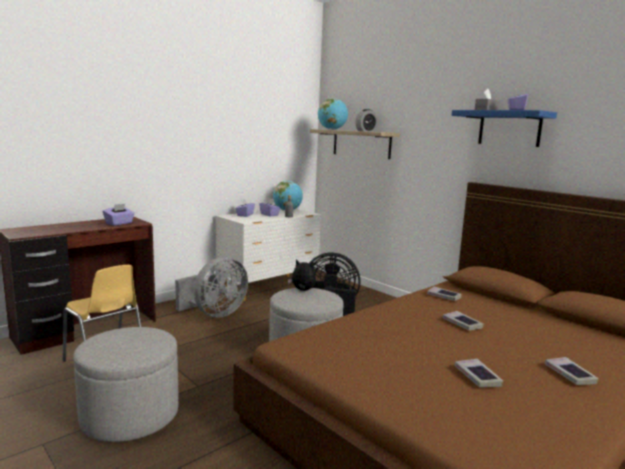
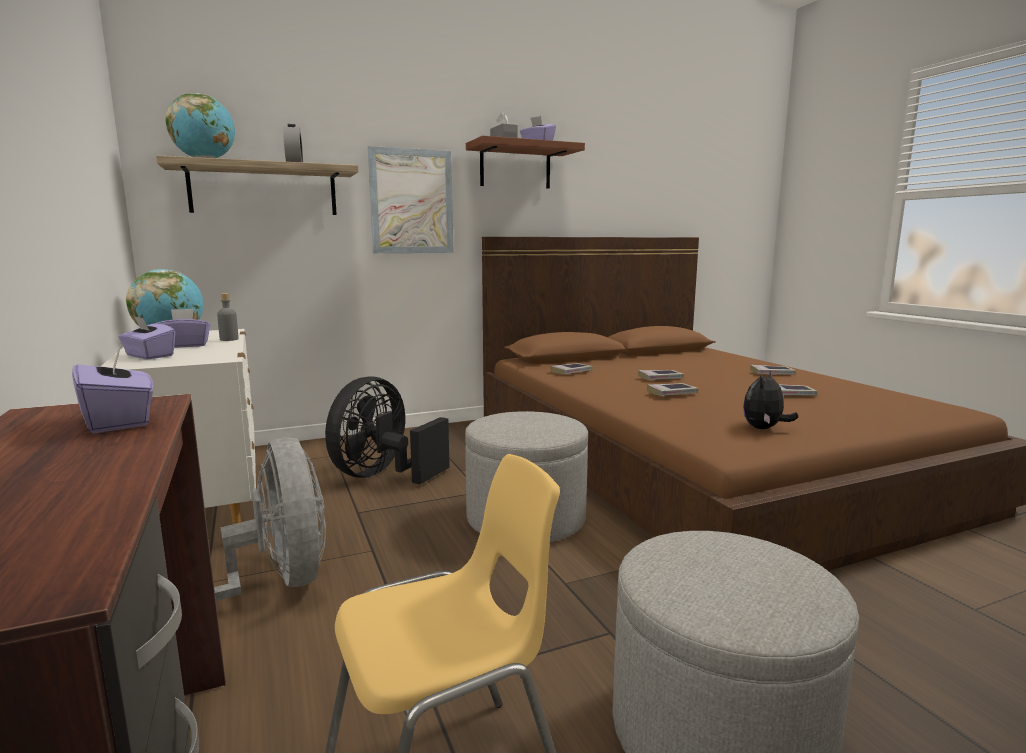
camera: 70 degrees left, 0 degrees up
plush toy [288,259,316,291] -> plush toy moved to [743,371,798,429]
blue shelf [452,110,557,147] -> brown shelf [466,135,585,189]
none -> picture [368,146,453,253]
none -> book [647,383,698,396]

